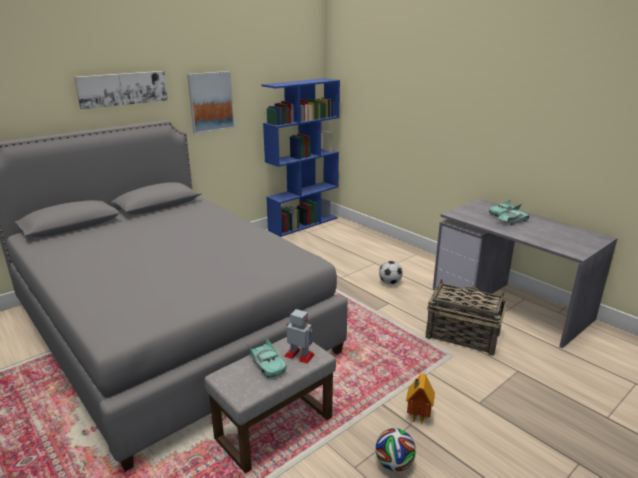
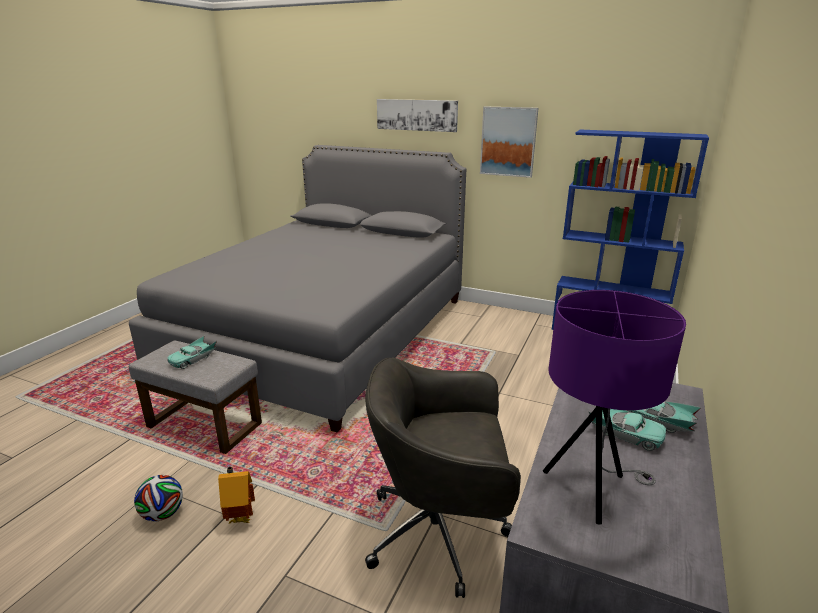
camera: 65 degrees right, 0 degrees up
toy robot [284,309,315,364] -> none
football [379,261,403,284] -> none
basket [426,279,507,356] -> grey office chair [365,357,521,598]
none -> purple table lamp [543,290,686,525]

